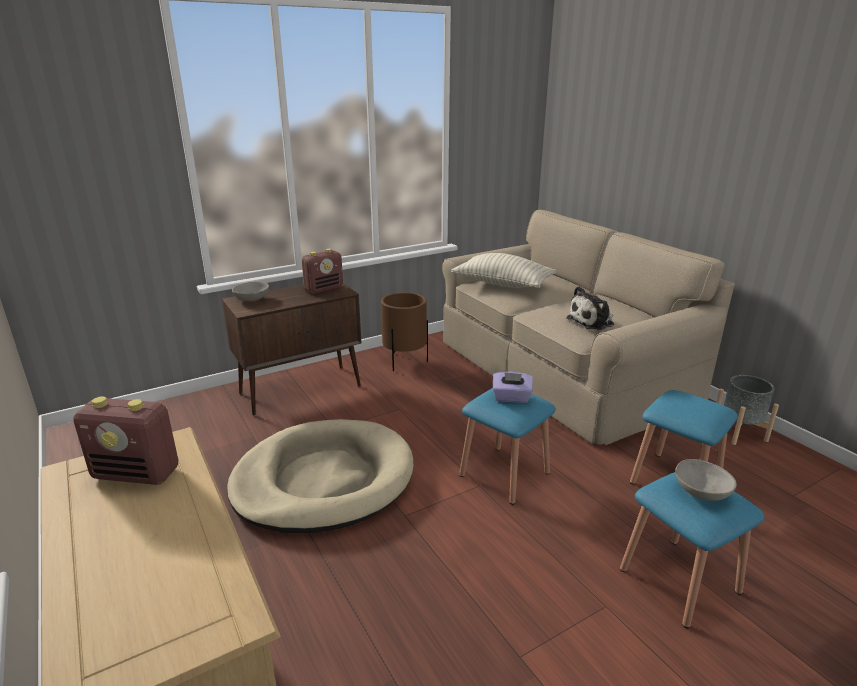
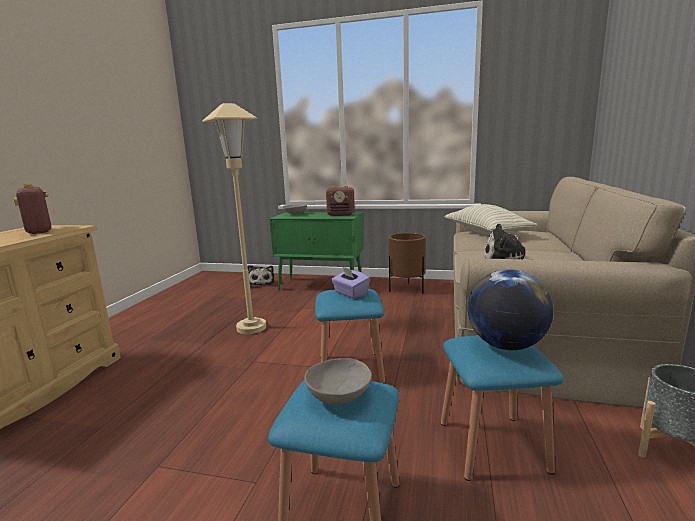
camera: 45 degrees right, 10 degrees down
brown cabinet [222,283,361,416] -> green cabinet [270,212,364,290]
beige dog bed [227,419,414,534] -> beige floor lamp [202,103,266,334]
none -> plush toy [247,265,275,287]
none -> globe [468,269,553,350]

